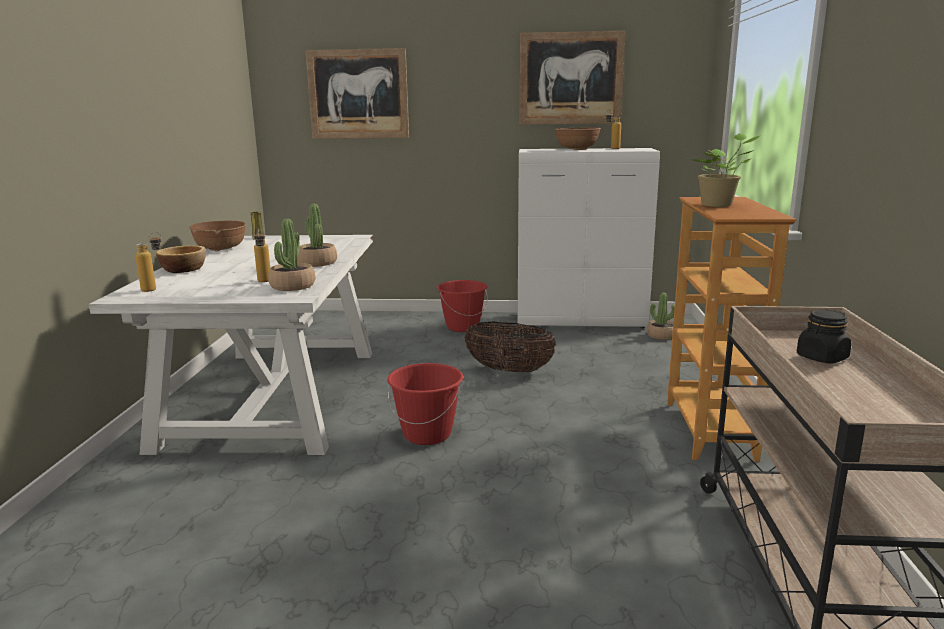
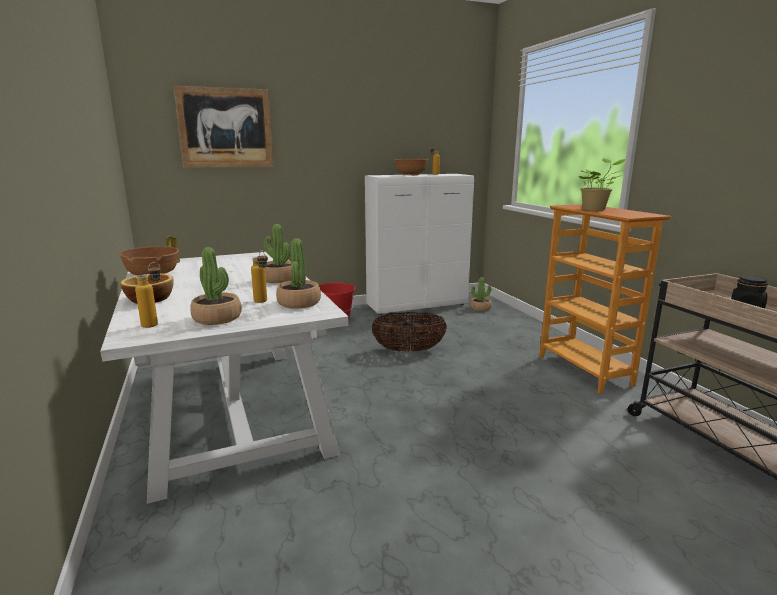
camera: 25 degrees left, 0 degrees up
red bucket [387,363,463,445] -> none
picture [520,31,625,125] -> none
none -> potted plant [190,247,242,325]

